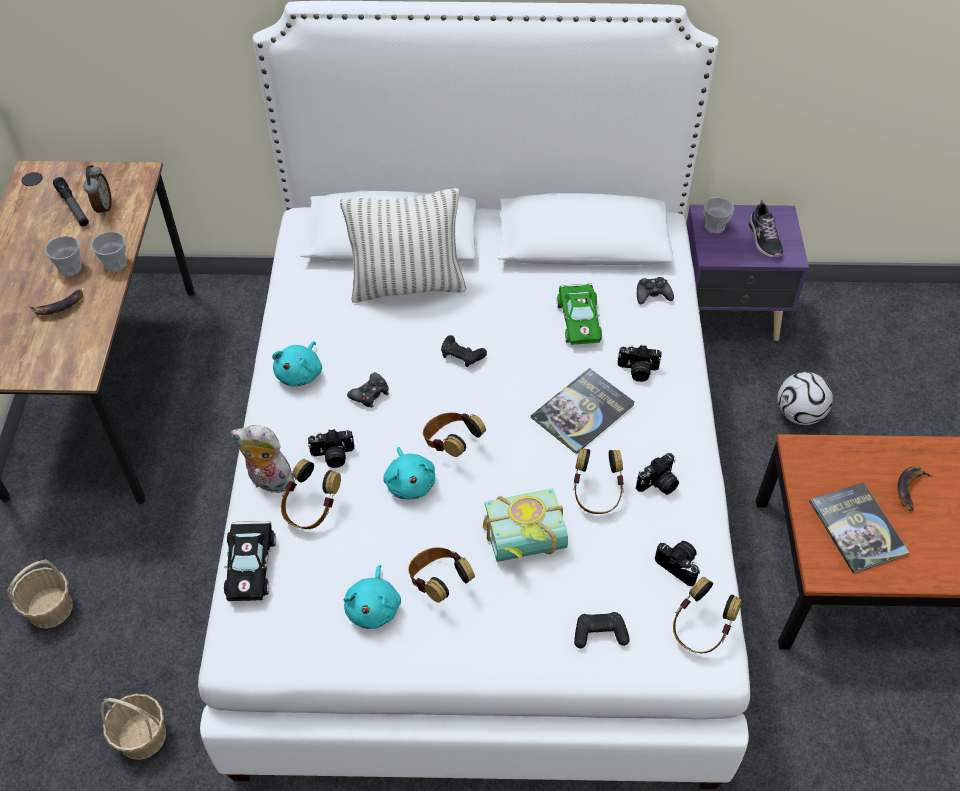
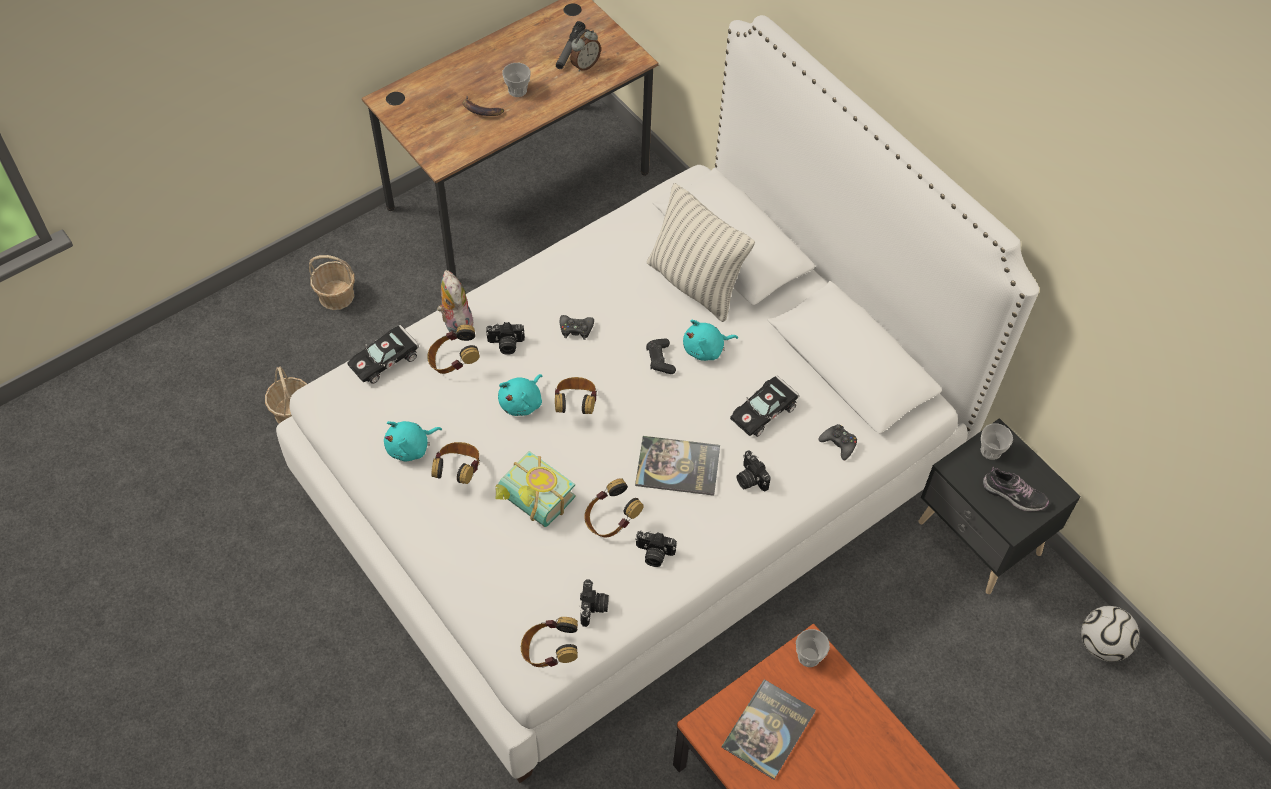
camera: 50 degrees right, 5 degrees up
cup [91,231,127,272] -> cup moved to [796,629,830,667]
turquoise plush toy [272,341,322,387] -> turquoise plush toy moved to [683,320,738,361]
camera [308,429,354,468] -> camera turned 45 degrees counterclockwise [486,322,525,355]
green toy car [557,284,602,344] -> black toy car [730,375,799,437]
black game controller [574,612,630,649] -> none
purple nightstand [686,205,809,341] -> black nightstand [918,418,1081,594]
shoe [749,200,783,258] -> shoe turned 105 degrees counterclockwise [983,467,1049,511]
football [778,372,833,425] -> football moved to [1081,606,1139,662]
banana [897,466,934,511] -> none

